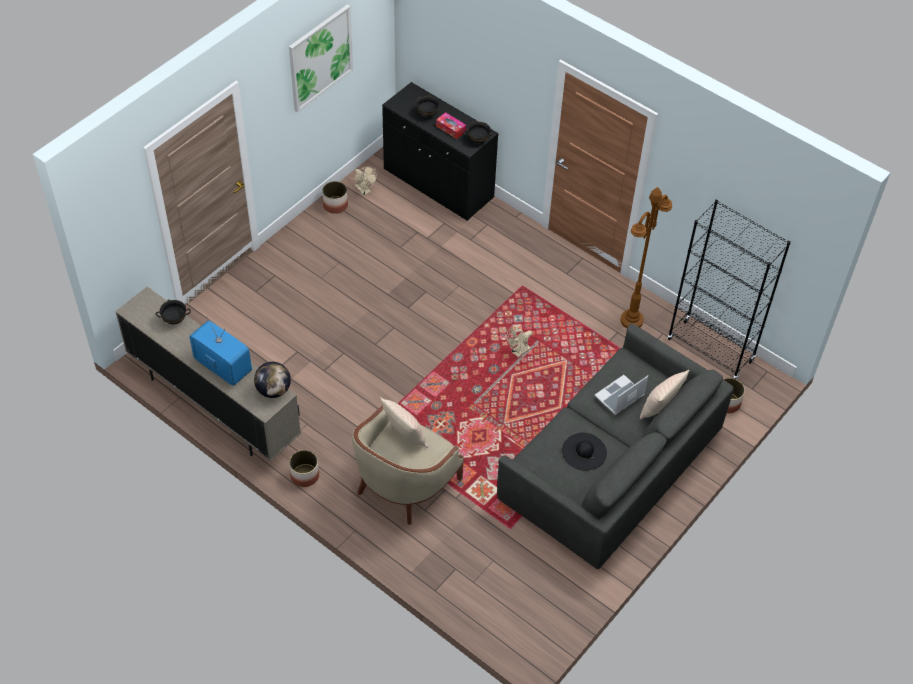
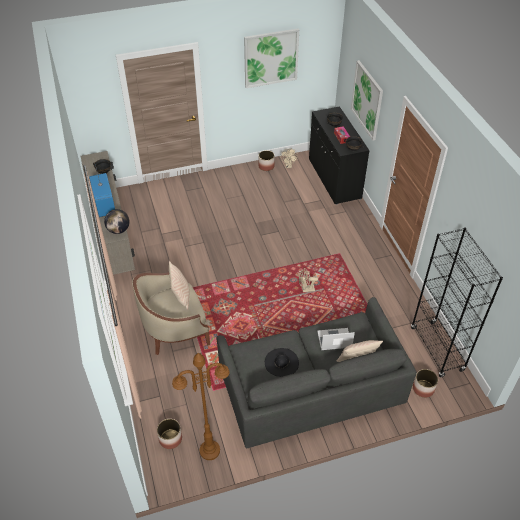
camera: 35 degrees right, 5 degrees down
planter [289,450,319,487] -> planter moved to [157,419,182,449]
brown floor lamp [620,187,672,328] -> brown floor lamp moved to [172,353,230,460]
none -> picture [351,60,383,141]

